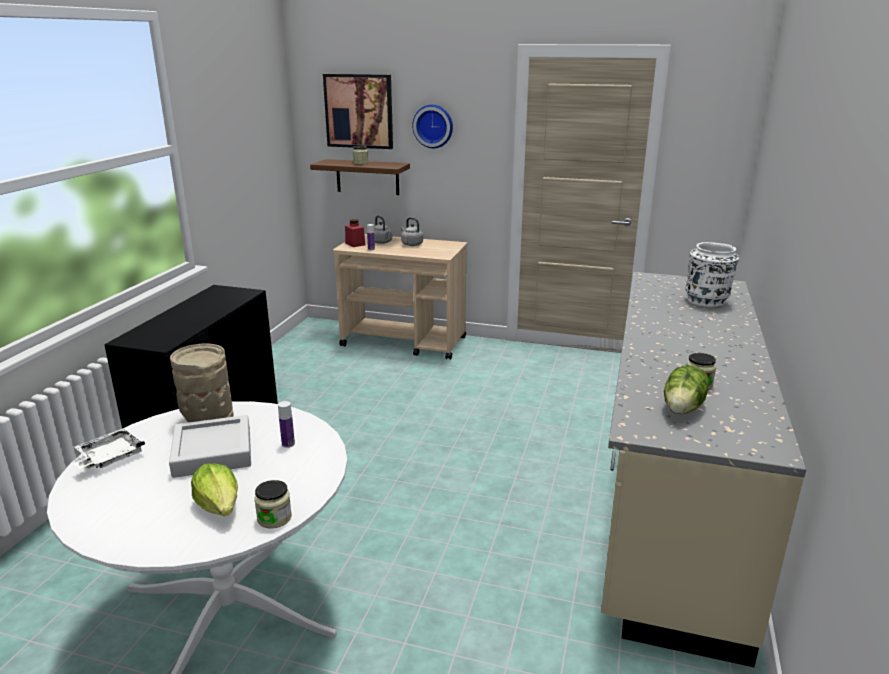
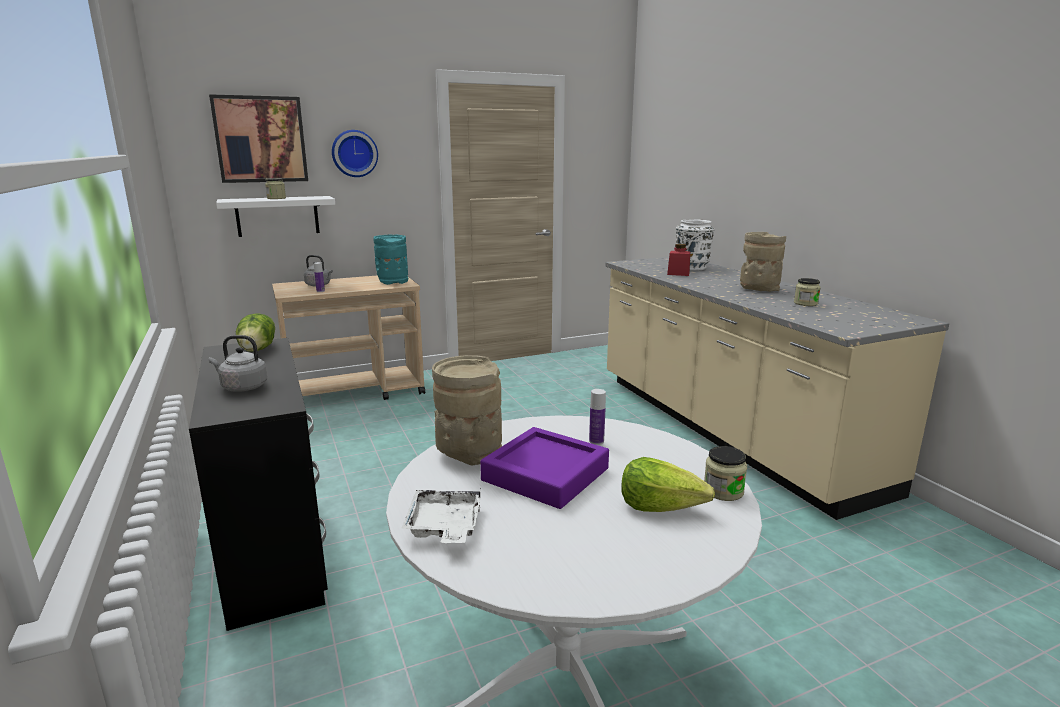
camera: 40 degrees left, 5 degrees down
grey tray [169,415,251,478] -> purple tray [480,427,609,509]
brown shelf [310,159,410,195] -> white shelf [216,196,335,237]
red jar [345,219,365,247] -> red jar moved to [667,244,690,276]
grey kettle [401,217,423,246] -> grey kettle moved to [209,335,267,392]
lettuce [664,365,709,414] -> lettuce moved to [236,313,275,351]
none -> turquoise vase [373,235,408,285]
none -> beige vase [740,232,786,292]

